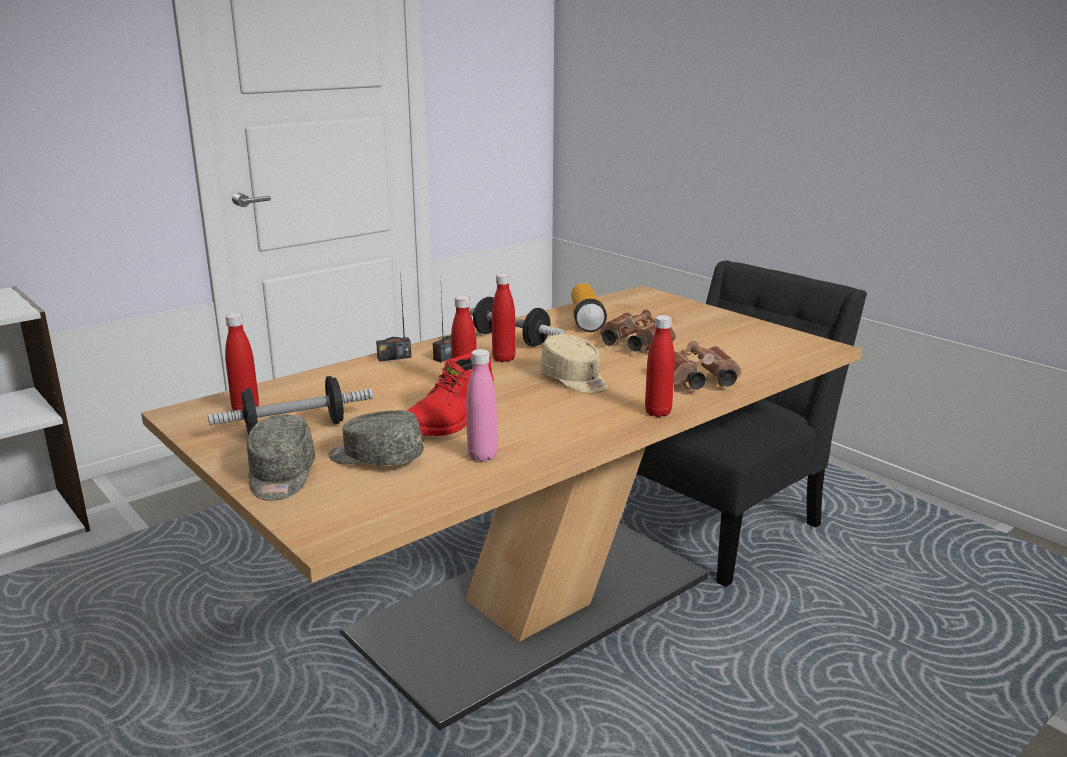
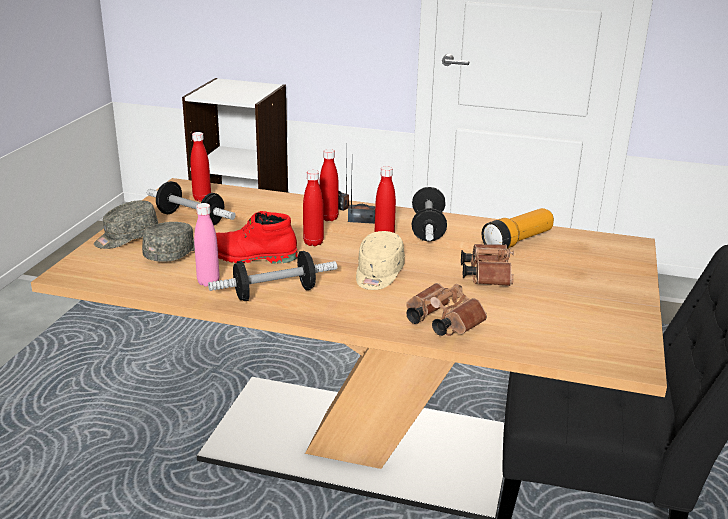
camera: 55 degrees right, 5 degrees up
grey cap [329,410,424,466] -> grey cap turned 45 degrees clockwise [142,222,195,262]
red bottle [645,315,675,417] -> red bottle moved to [319,149,339,221]
none -> dumbbell [208,251,337,301]

